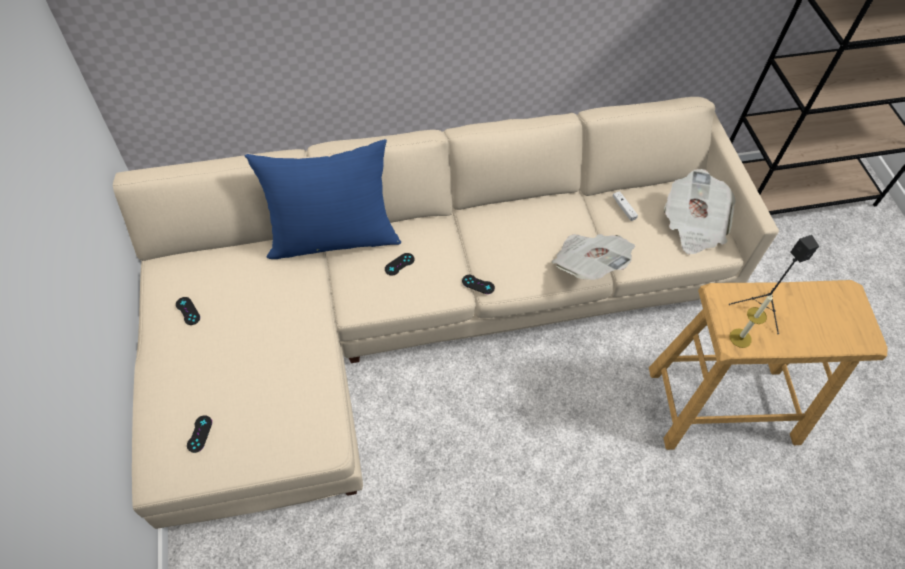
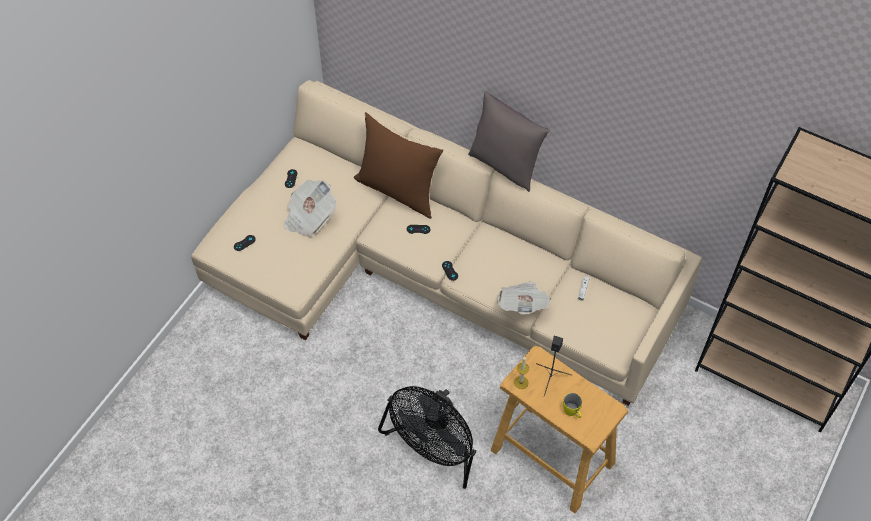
camera: 45 degrees right, 0 degrees up
blue pillow [245,139,401,259] -> brown pillow [354,112,443,219]
newspaper [664,169,736,255] -> newspaper moved to [283,180,336,237]
none -> black fan [378,386,476,489]
none -> grey pillow [468,91,549,192]
none -> yellow mug [563,393,582,418]

